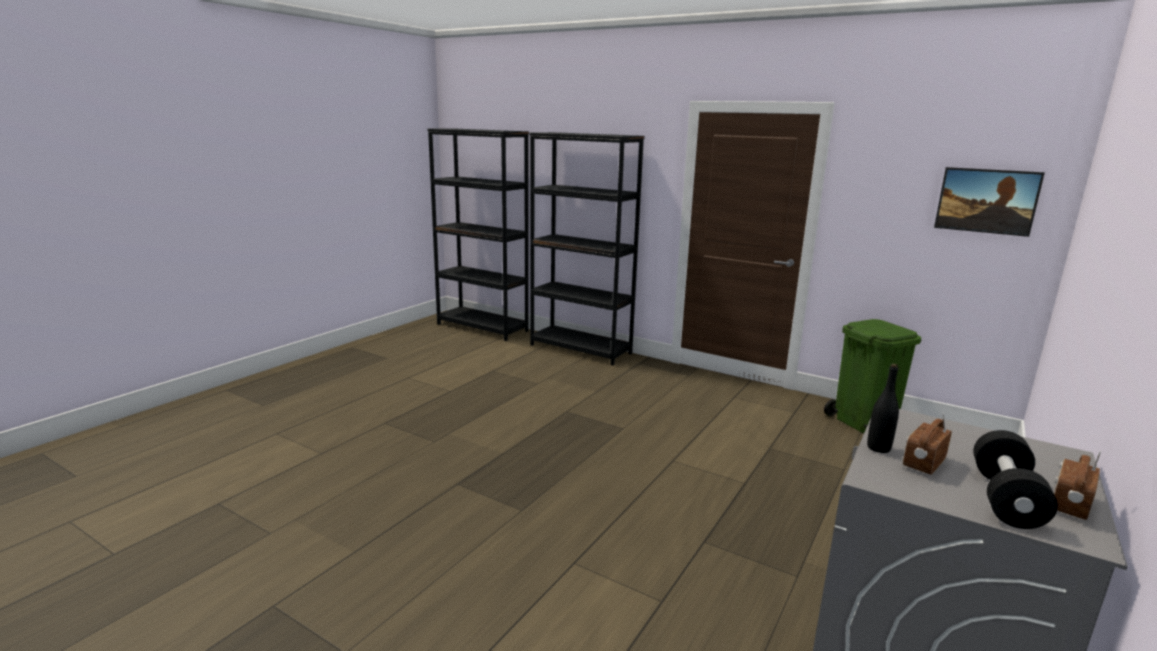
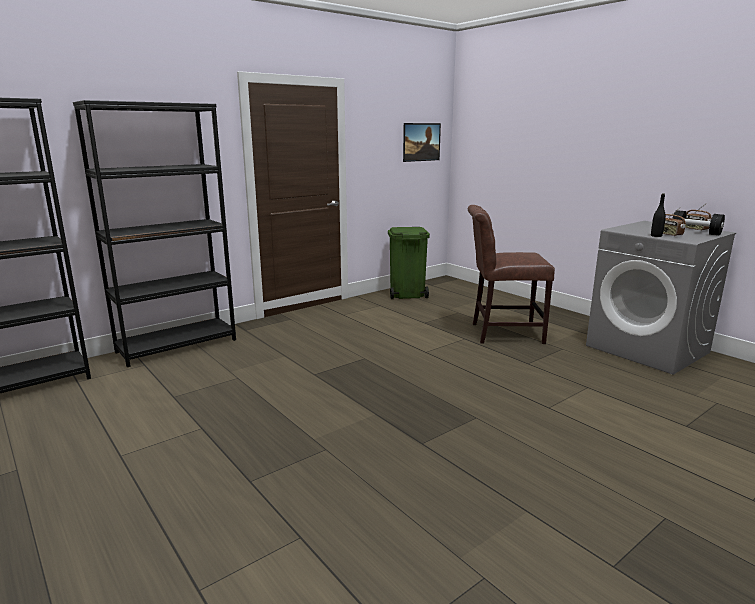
camera: 70 degrees left, 0 degrees up
none -> brown chair [468,205,555,344]

